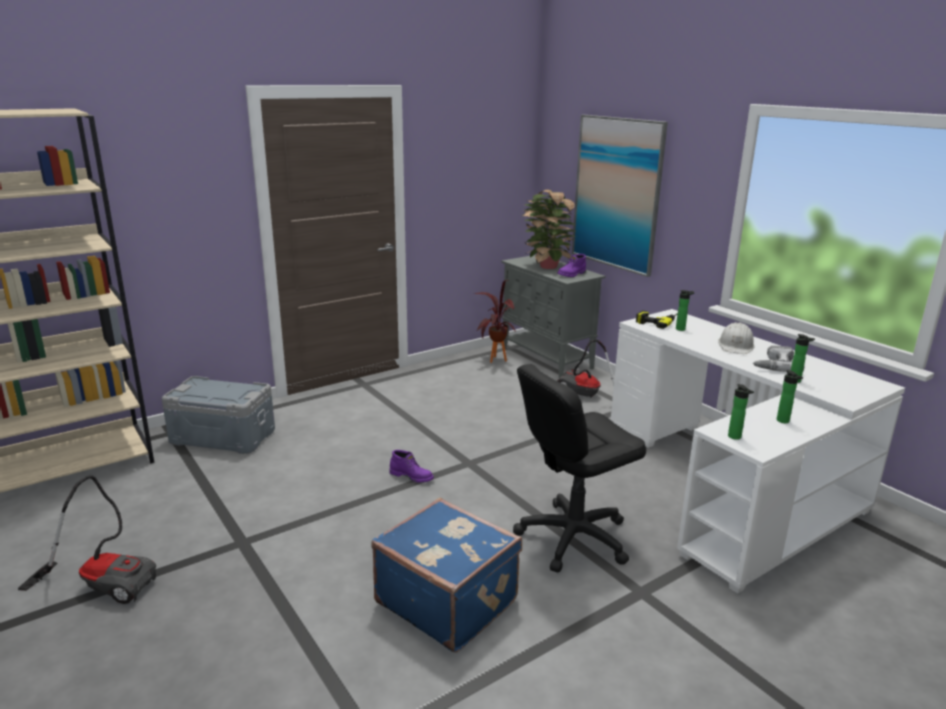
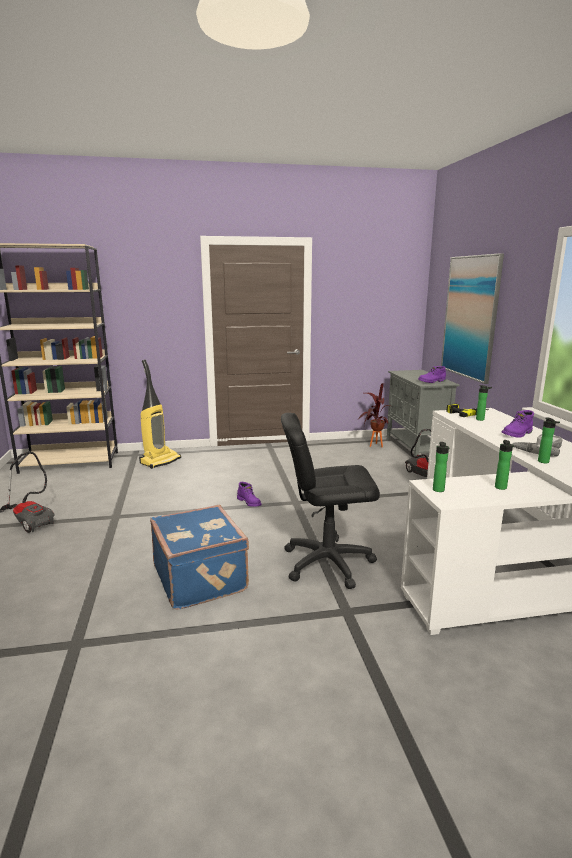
camera: 25 degrees right, 5 degrees down
grey storage box [162,376,275,454] -> vacuum cleaner [139,360,181,469]
potted plant [522,189,577,269] -> none
white hard hat [718,322,755,354] -> purple boot [502,410,534,438]

